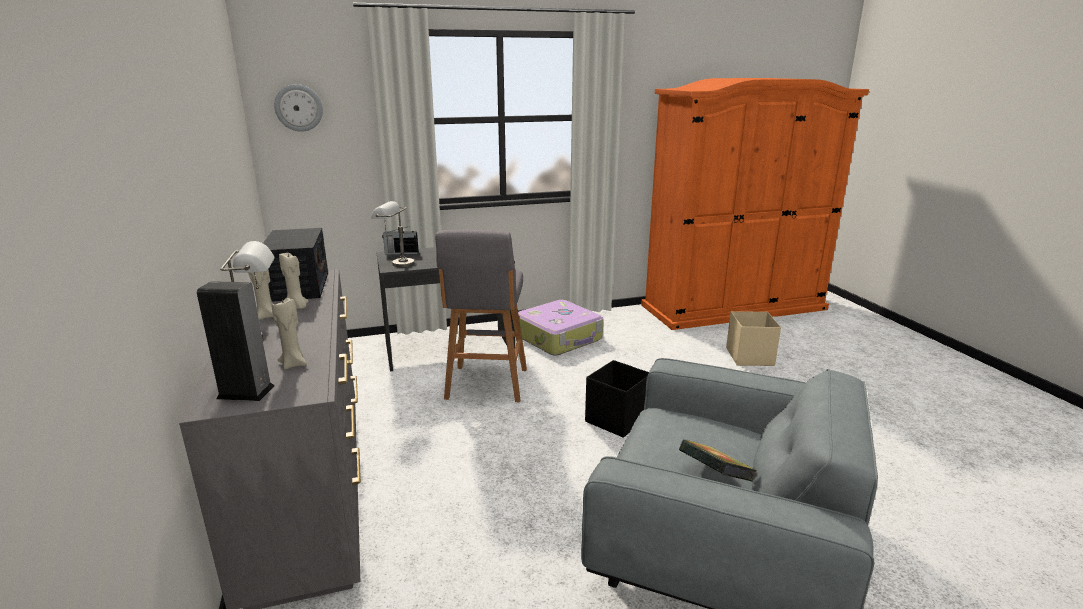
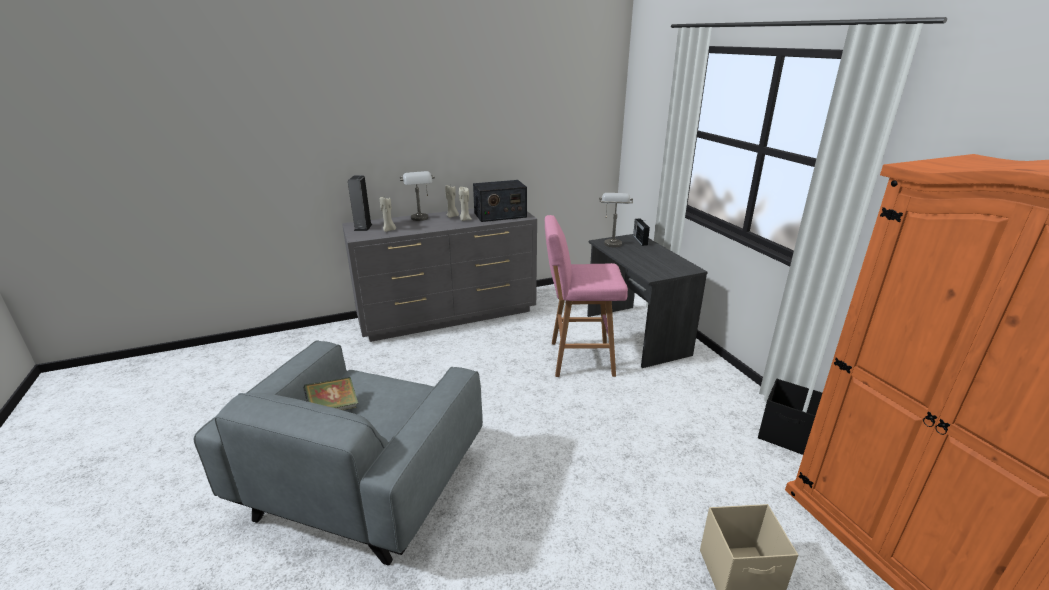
camera: 85 degrees right, 5 degrees up
wall clock [274,84,323,132] -> none
grey stool [436,230,527,402] -> pink stool [545,215,628,377]
suitcase [518,300,603,356] -> none
black storage box [585,360,649,438] -> black storage box moved to [758,379,822,455]

